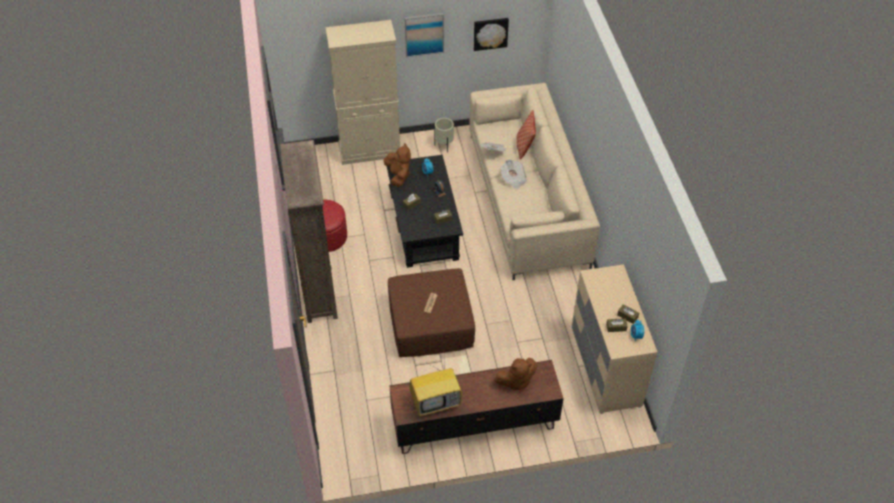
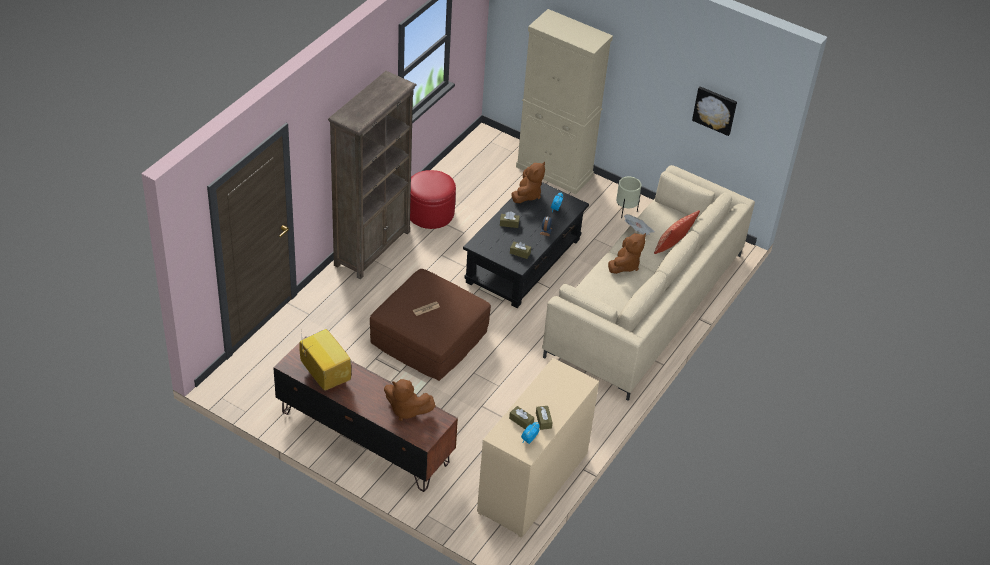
camera: 40 degrees right, 5 degrees down
picture [404,13,444,57] -> none
television [410,362,462,416] -> television turned 150 degrees counterclockwise [299,327,351,391]
newspaper [501,159,527,190] -> brown plush toy [608,233,646,274]

